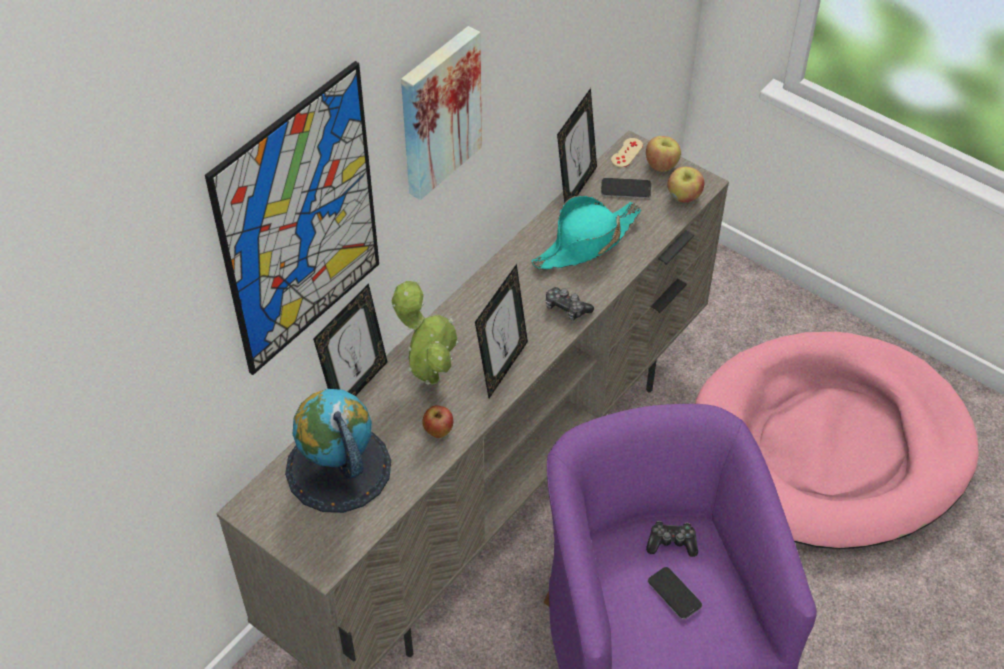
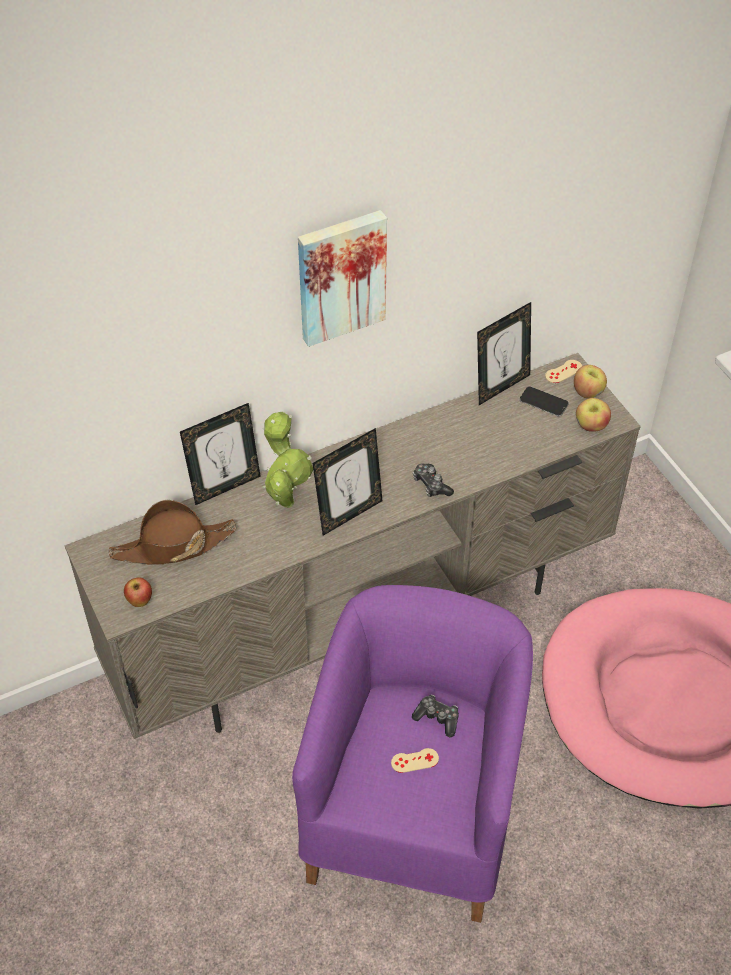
camera: 25 degrees right, 0 degrees up
picture [205,61,379,375] -> none
globe [285,389,391,513] -> brown hat [109,500,236,565]
apple [422,405,453,438] -> apple moved to [124,577,152,607]
turquoise hat [532,196,642,269] -> none
phone [648,567,702,619] -> beige game controller [391,748,439,773]

